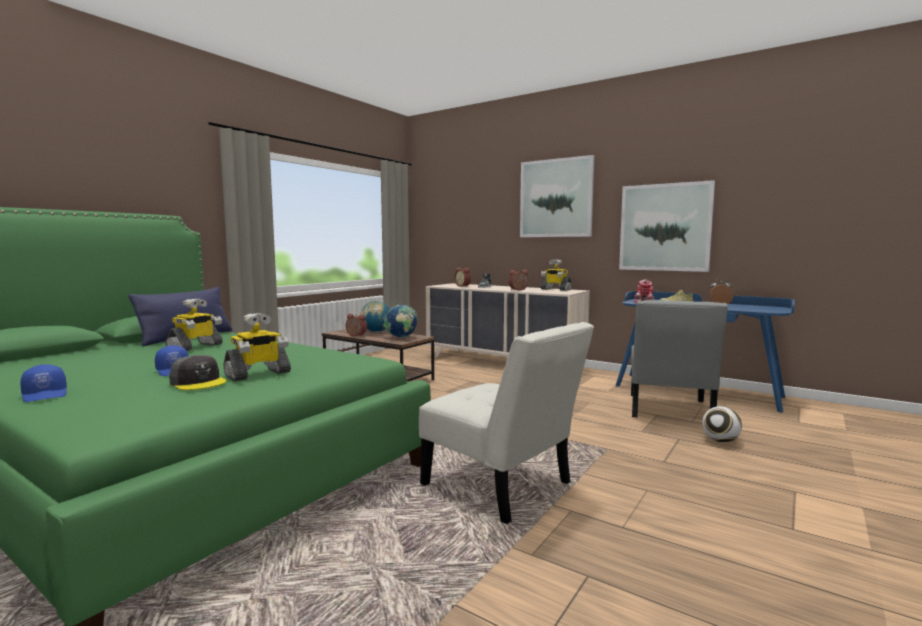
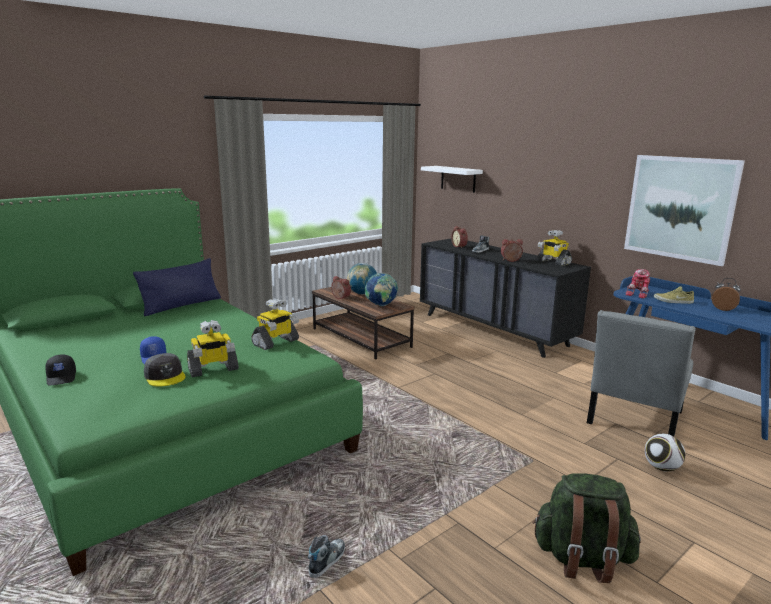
camera: 15 degrees right, 10 degrees up
blue cap [20,364,67,402] -> black cap [45,354,76,385]
toy robot [166,299,223,351] -> toy robot moved to [251,298,299,350]
white chair [419,322,594,524] -> none
beige dresser [426,283,590,357] -> black dresser [420,238,591,358]
picture [520,155,594,237] -> none
none -> shoe [308,535,345,578]
none -> white shelf [421,166,483,193]
none -> green backpack [533,473,641,583]

